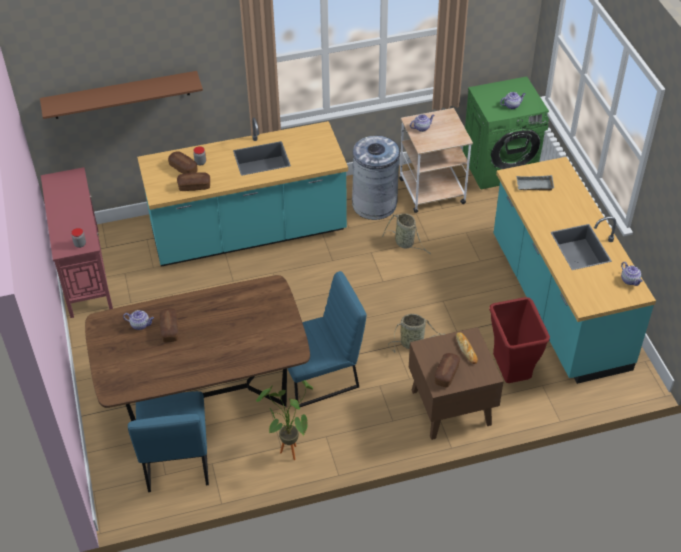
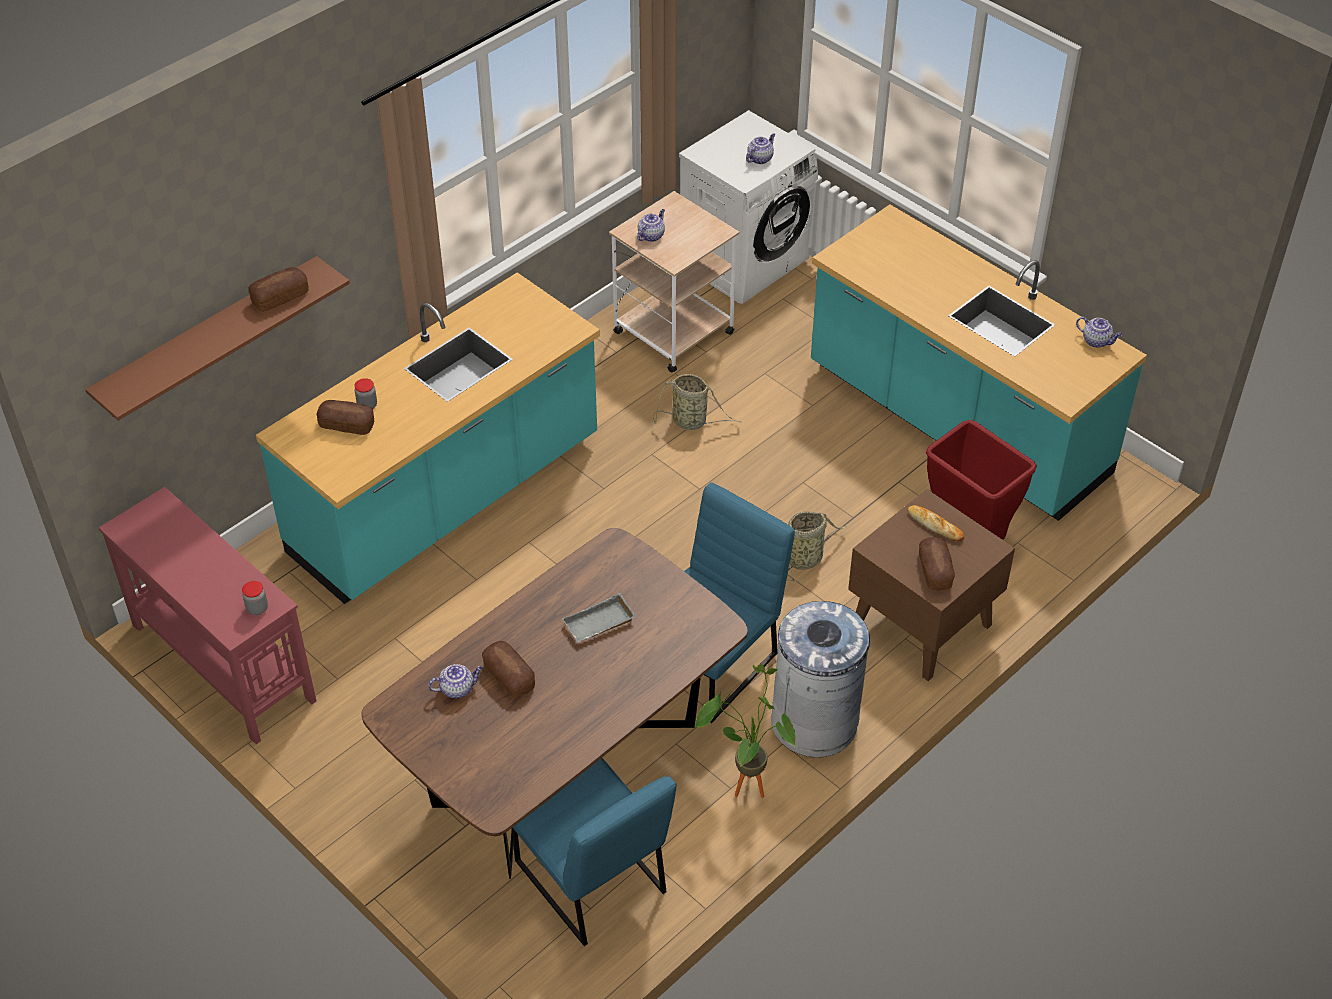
camera: 30 degrees left, 0 degrees up
bread [177,172,210,191] -> bread moved to [248,267,308,312]
grey trash can [352,136,400,220] -> grey trash can moved to [771,601,870,758]
green washing machine [463,77,549,189] -> white washing machine [679,110,818,304]
grey tray [516,175,554,191] -> grey tray moved to [562,593,636,643]

